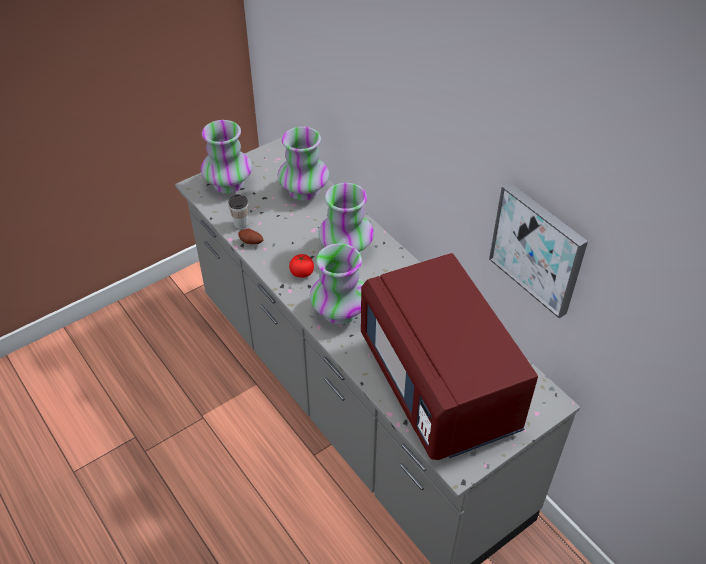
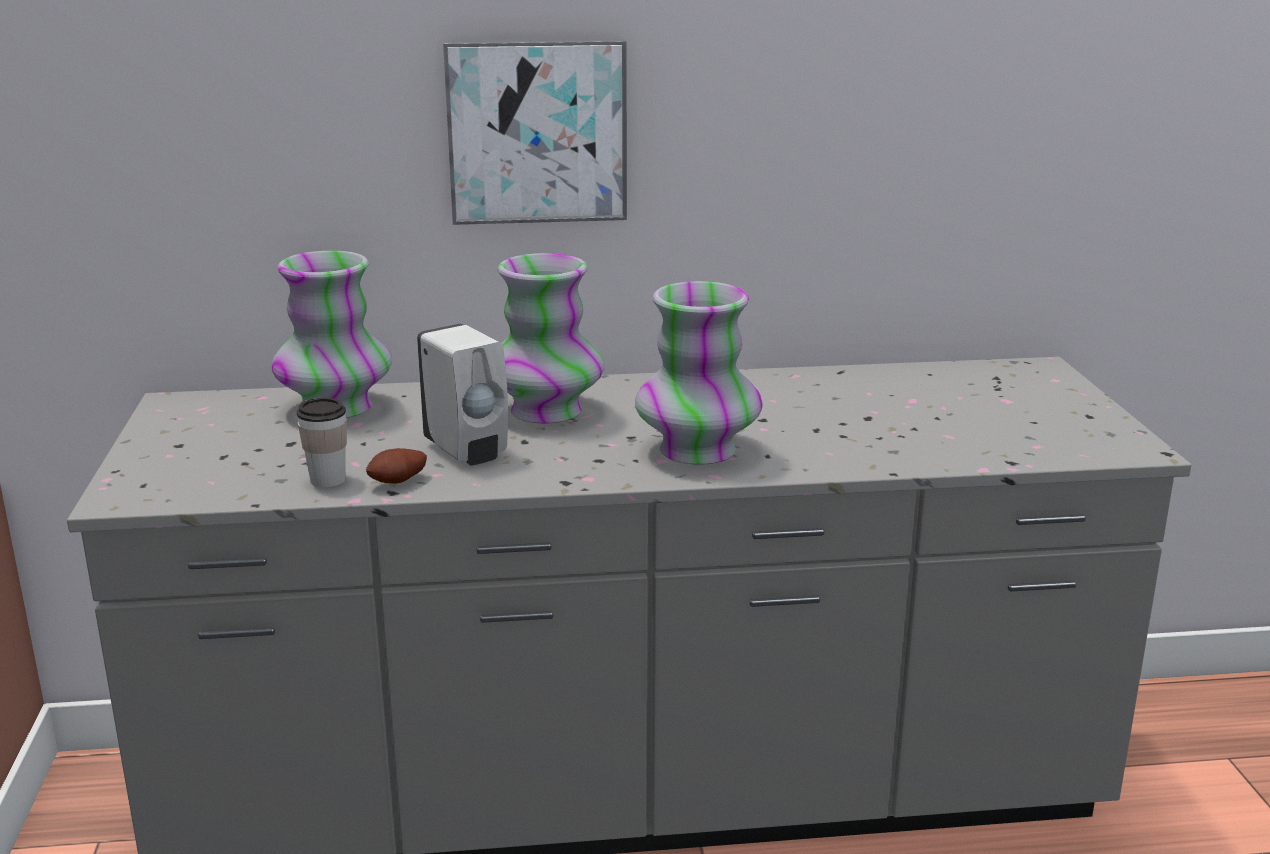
camera: 60 degrees left, 25 degrees down
vase [201,120,252,193] -> none
tomato [289,254,314,278] -> none
red microwave [361,253,538,460] -> none
picture [489,182,588,318] -> picture moved to [443,39,627,225]
none -> white soap dispenser [417,324,508,466]

